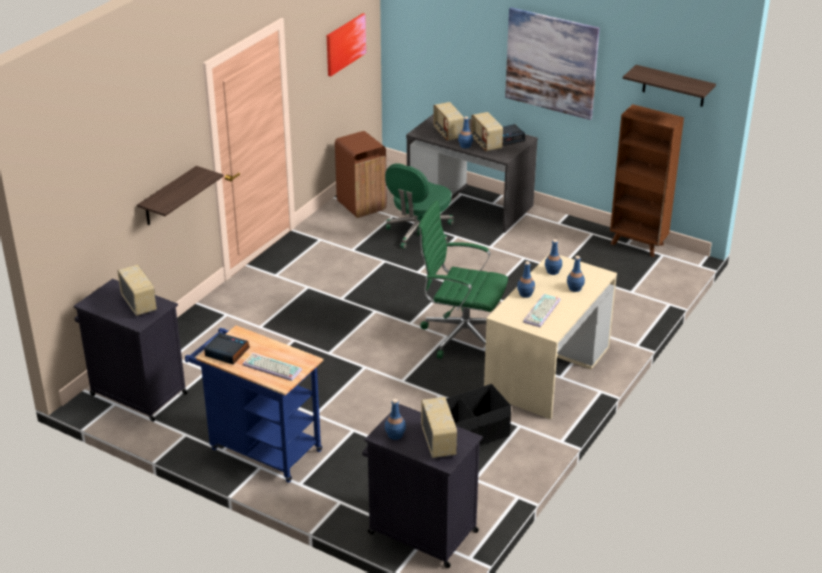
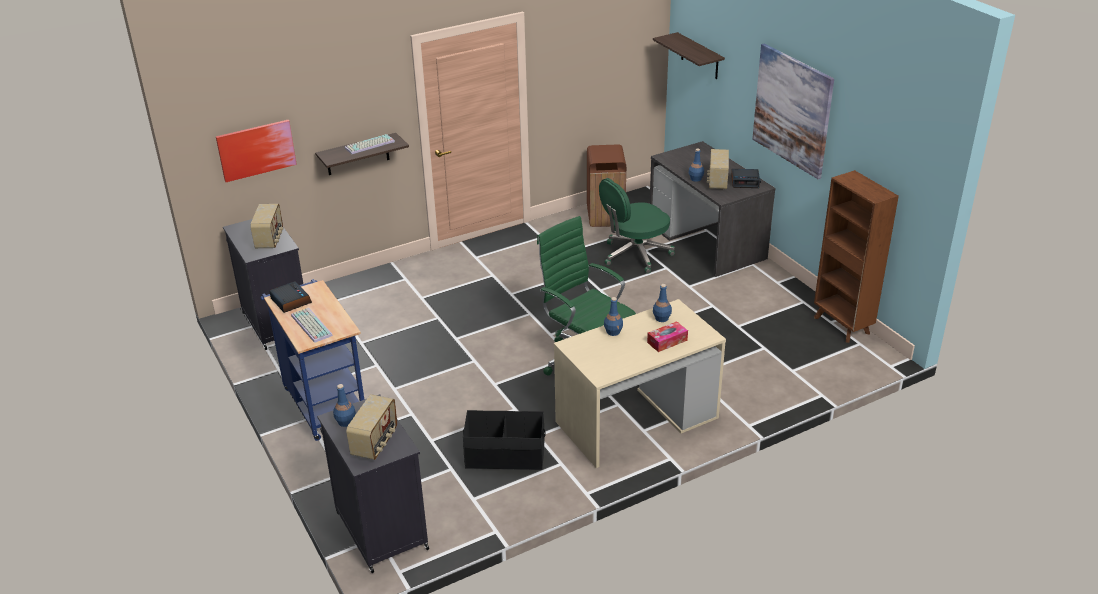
camera: 30 degrees right, 0 degrees up
picture [327,13,366,76] -> picture moved to [216,120,297,182]
radio [433,102,464,141] -> none
keyboard [523,294,560,327] -> keyboard moved to [345,134,395,155]
blue bottle [567,256,585,292] -> tissue box [647,321,688,352]
shelf [623,65,716,107] -> shelf moved to [653,32,725,79]

